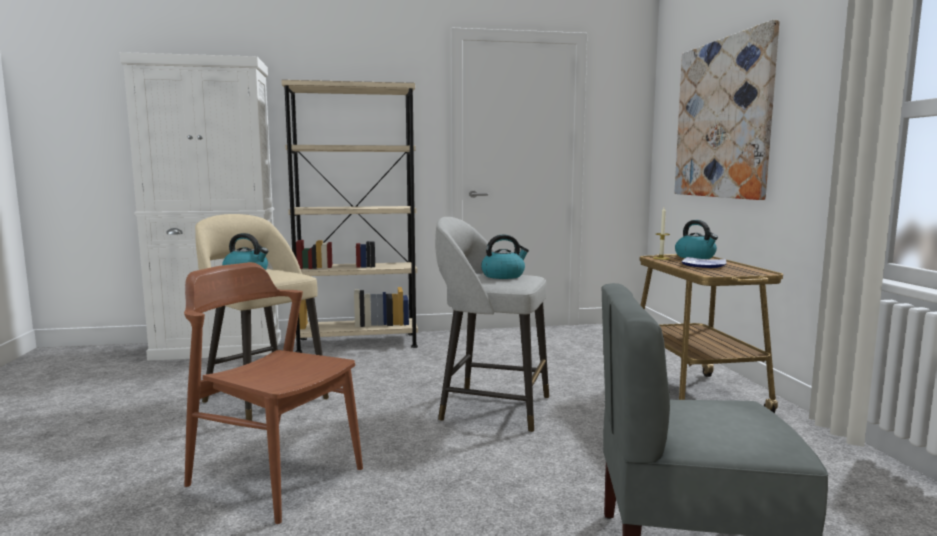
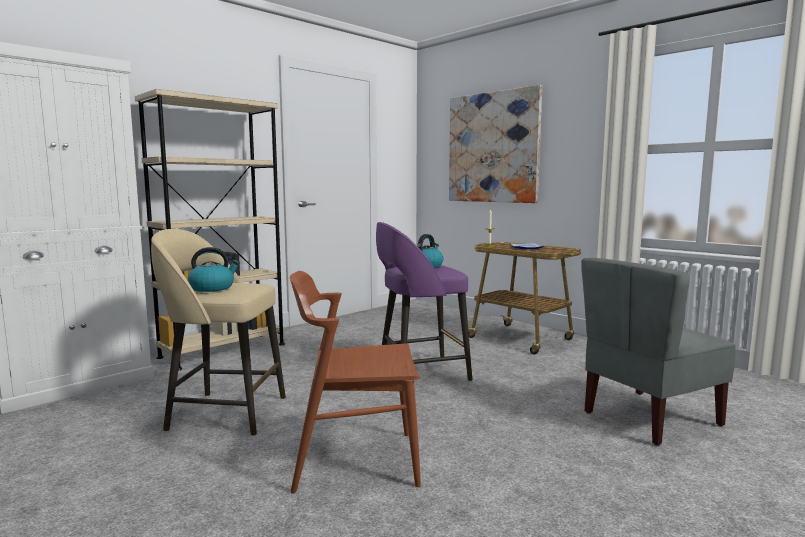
camera: 35 degrees left, 0 degrees up
grey stool [435,217,549,432] -> purple stool [376,222,472,381]
kettle [675,220,718,259] -> none

